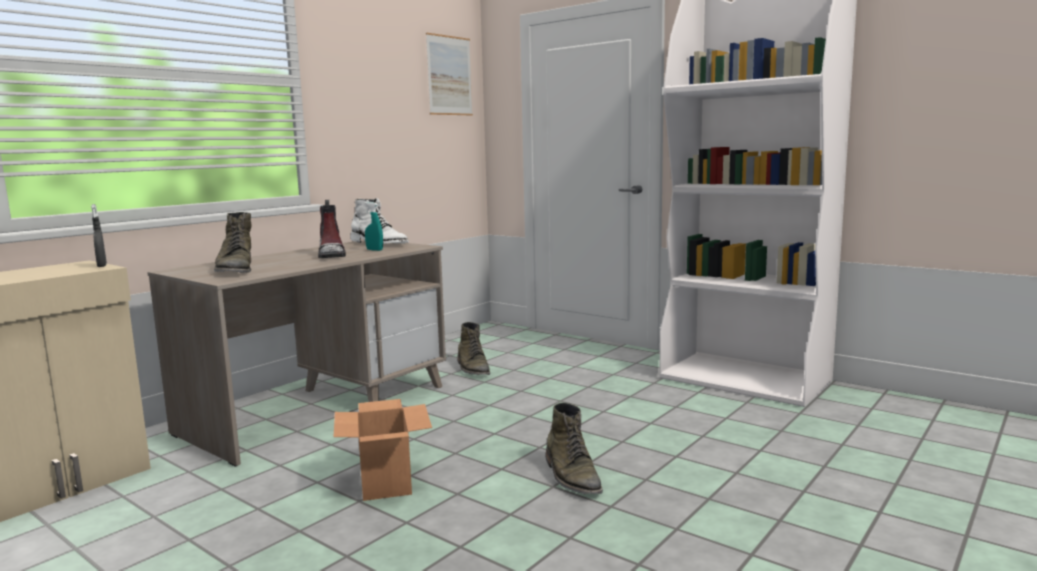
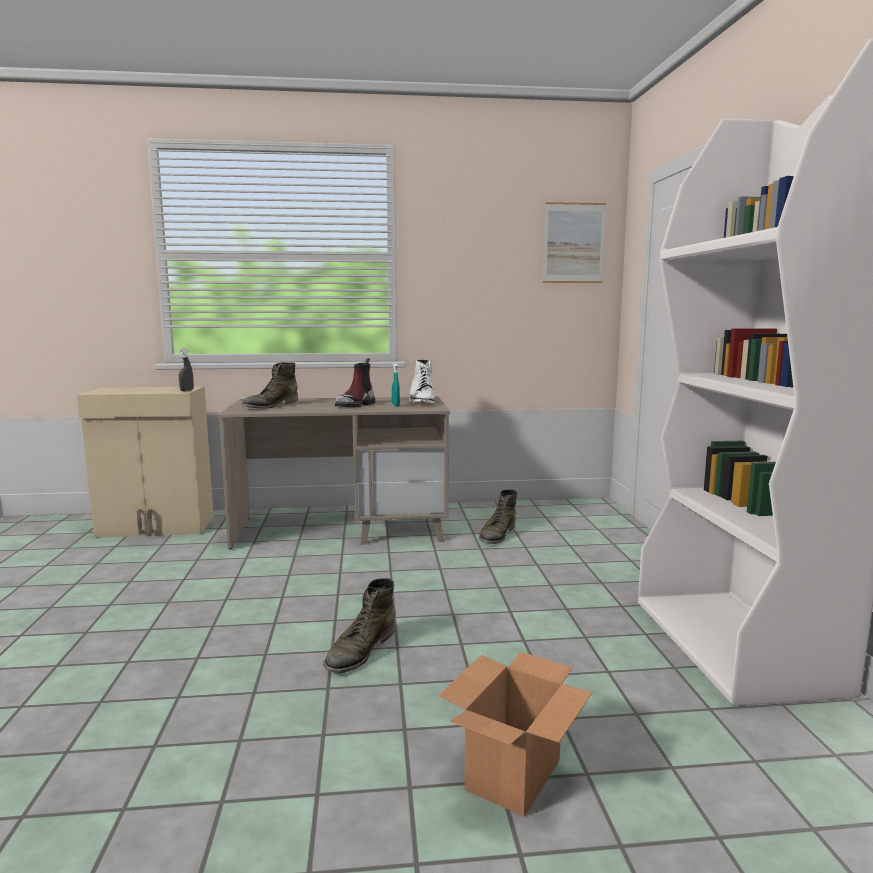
camera: 45 degrees right, 0 degrees up
cardboard box [334,399,432,501] -> cardboard box moved to [438,652,592,817]

